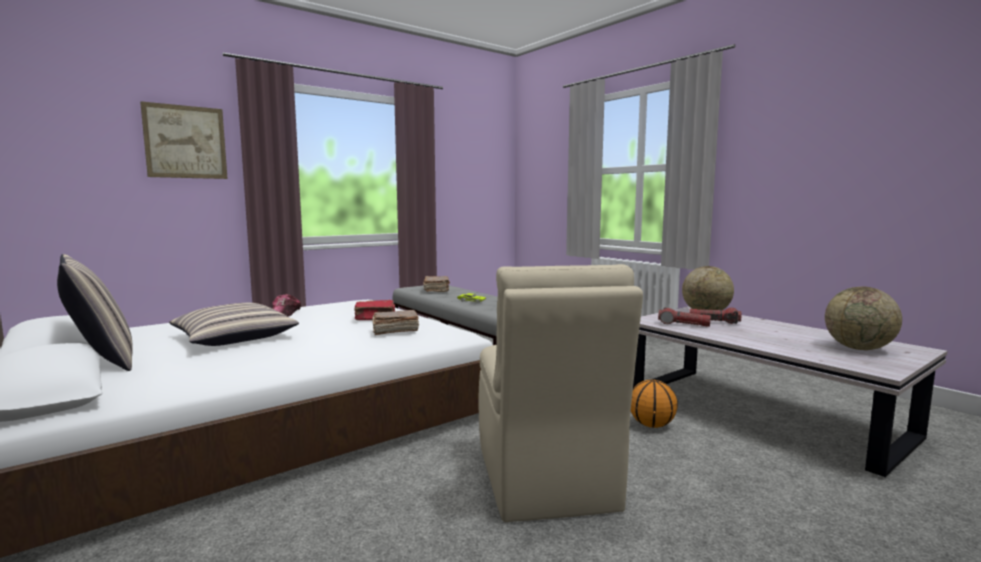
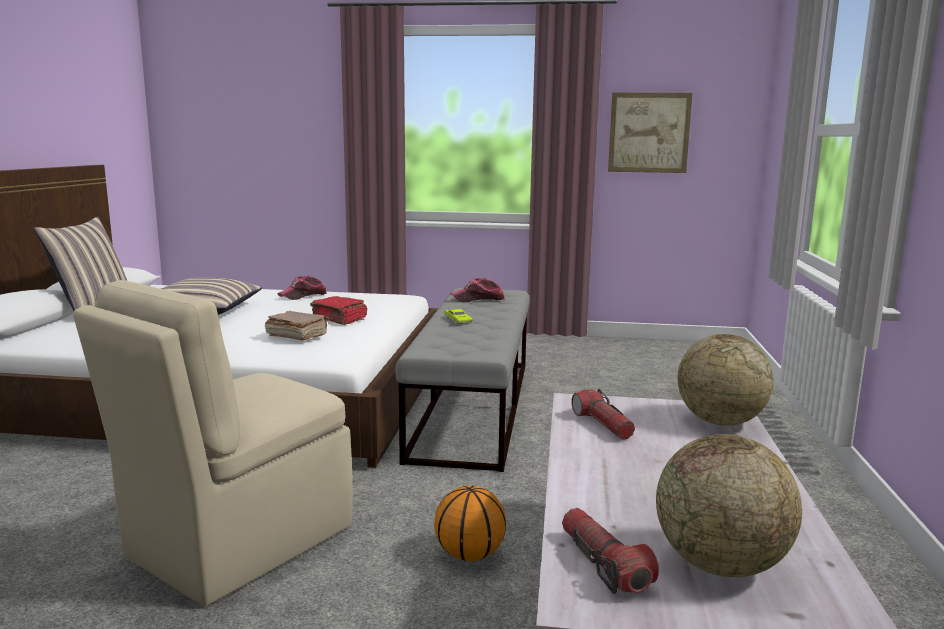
camera: 45 degrees right, 5 degrees up
picture [140,101,228,179] -> picture moved to [608,93,692,173]
brown book [423,276,450,292] -> cap [451,278,505,302]
flashlight [689,308,741,324] -> flashlight moved to [562,508,659,594]

